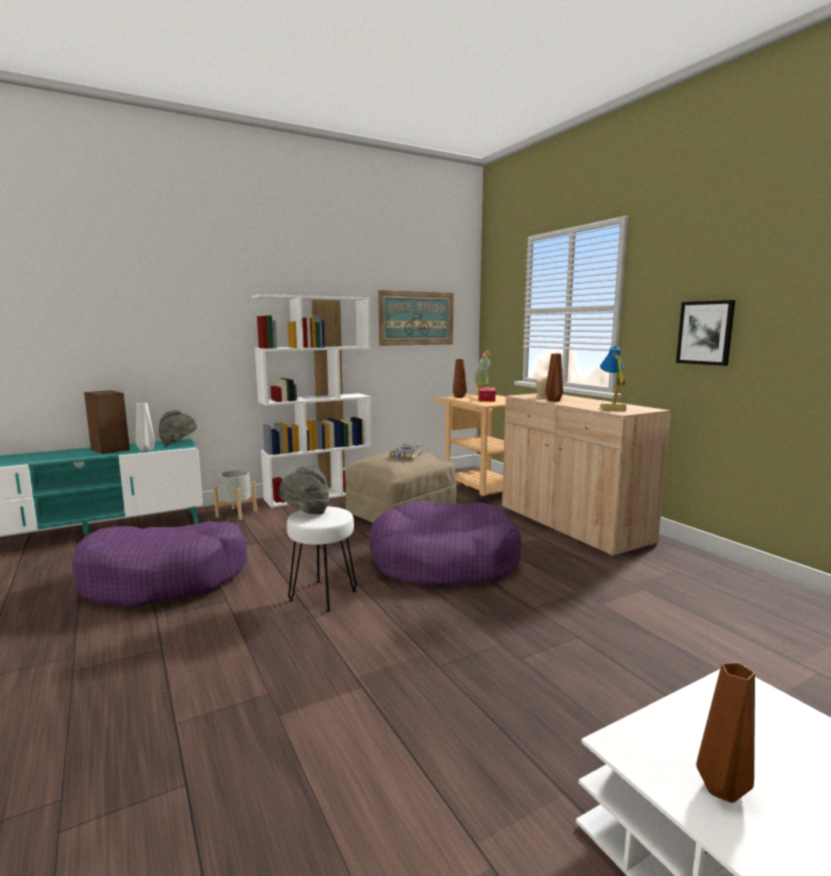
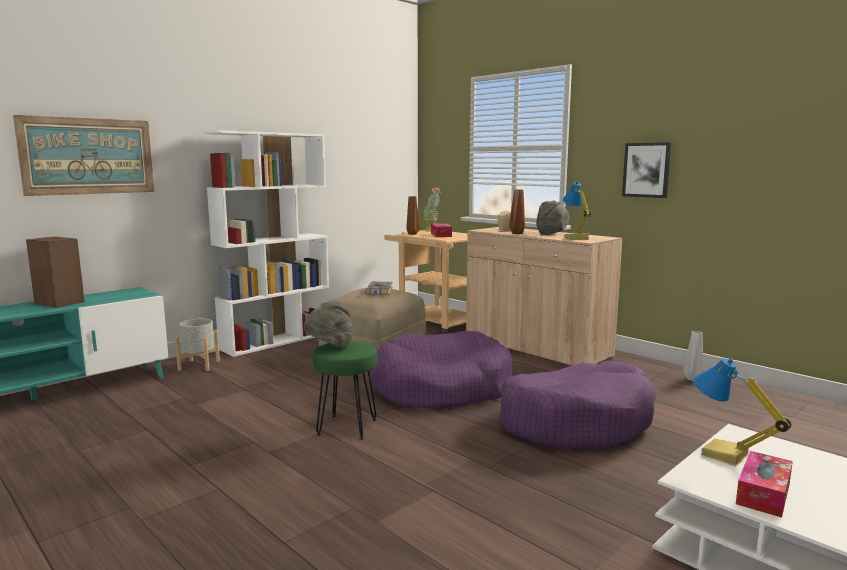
camera: 15 degrees left, 0 degrees up
purple dog bed [72,521,247,608] -> purple dog bed moved to [499,361,656,449]
grey vase [136,403,155,451] -> grey vase moved to [683,331,703,381]
grey hat [159,410,197,445] -> grey hat moved to [536,201,570,235]
white stool [287,506,357,612] -> green stool [313,341,378,440]
picture [378,290,454,346] -> picture moved to [13,115,154,196]
brown vase [696,663,755,803] -> tissue box [736,451,793,518]
none -> table lamp [693,358,792,466]

